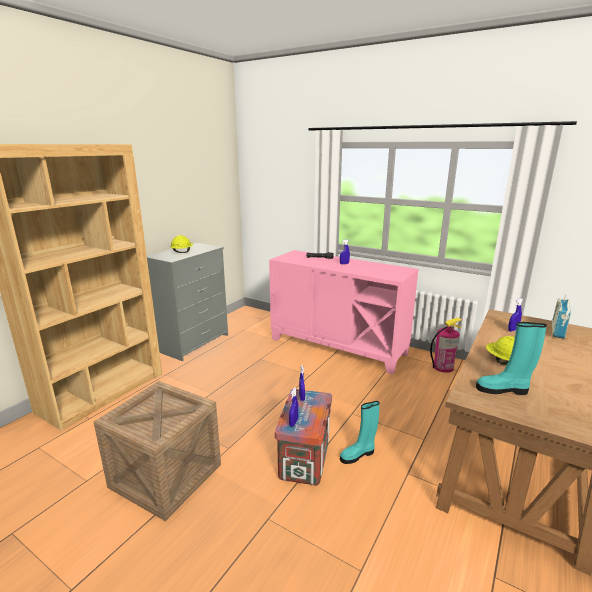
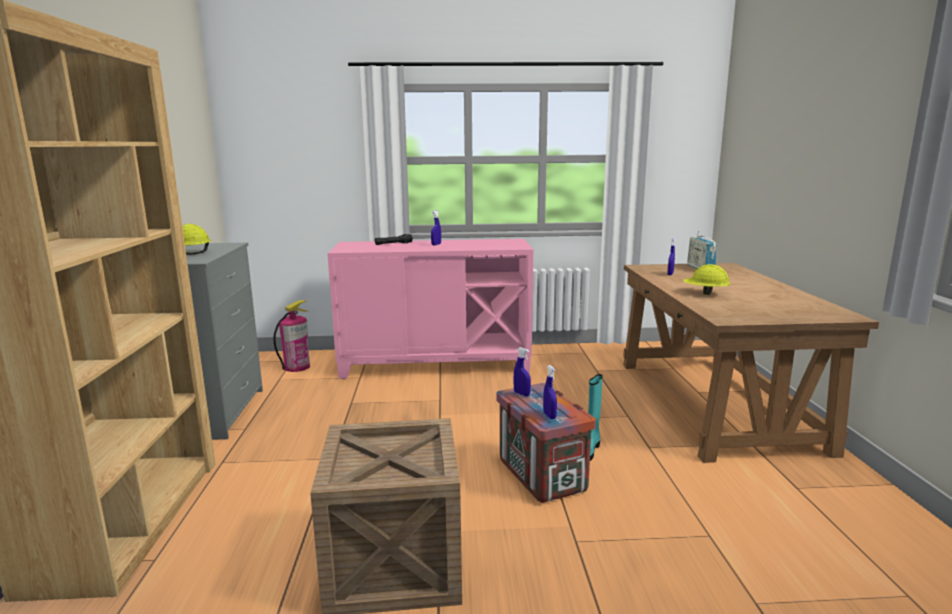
camera: 35 degrees left, 5 degrees down
fire extinguisher [430,318,462,373] -> fire extinguisher moved to [273,300,310,372]
turquoise boot [476,322,547,395] -> none

